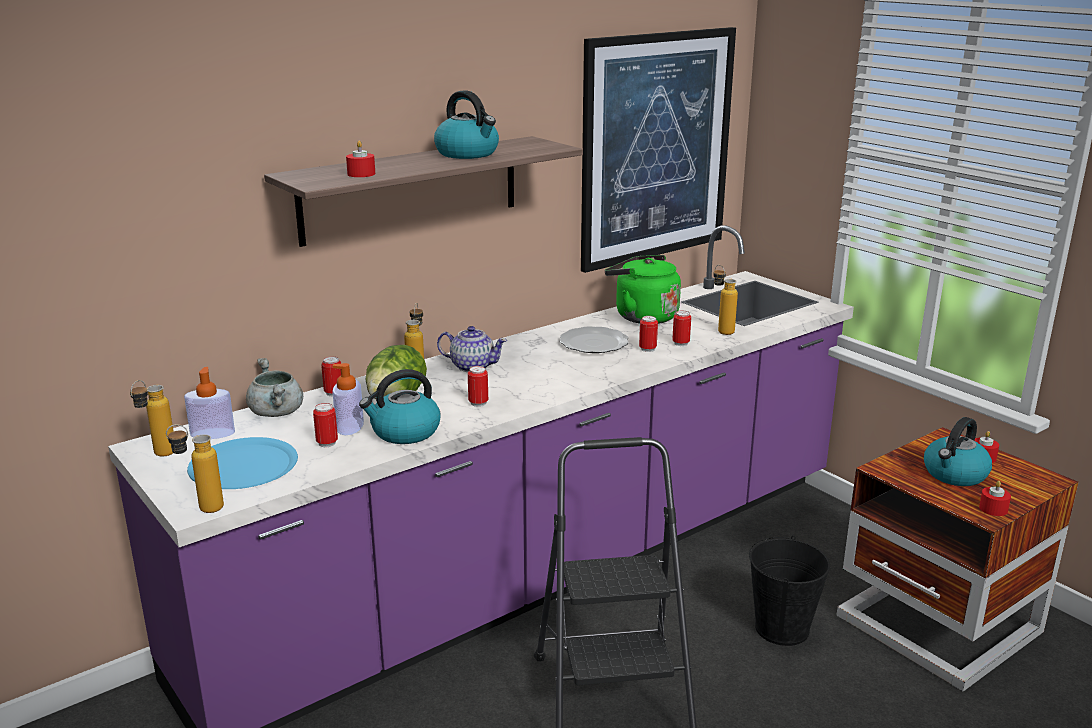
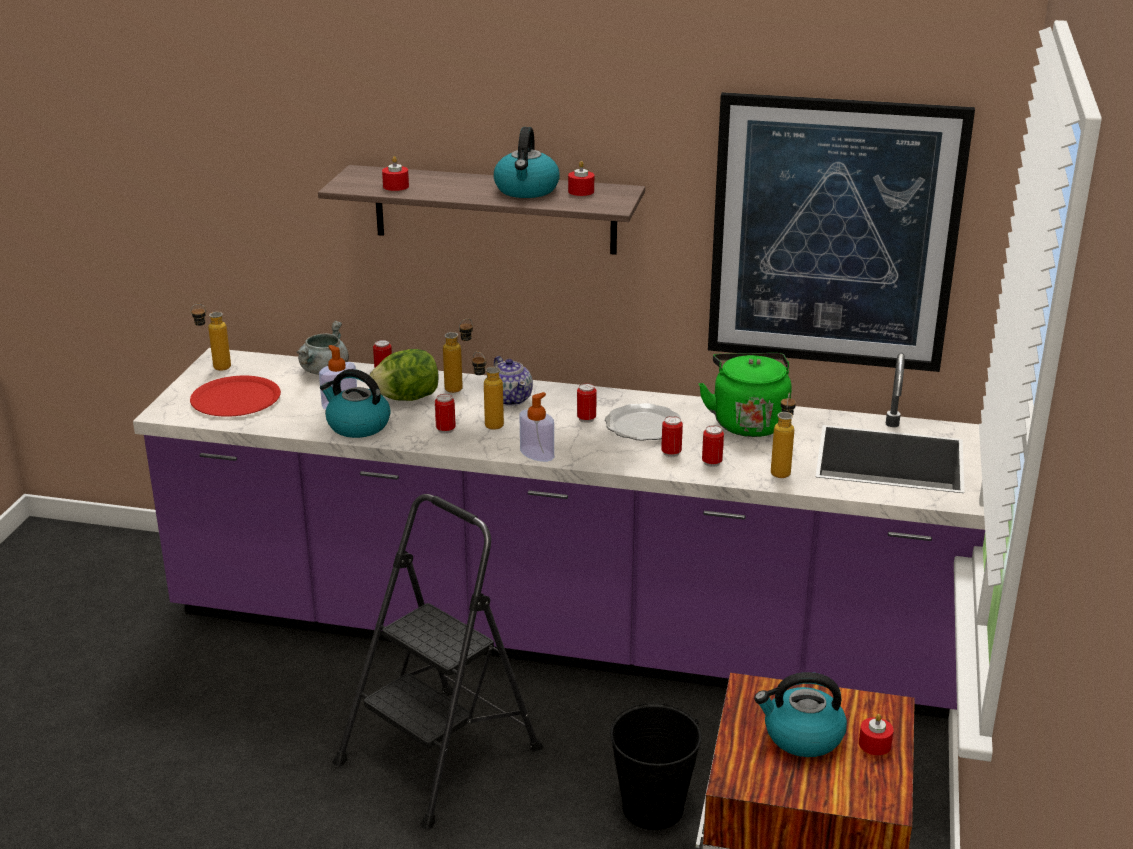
camera: 50 degrees right, 5 degrees up
bottle [166,424,224,513] -> bottle moved to [472,352,504,430]
soap dispenser [184,367,235,439] -> soap dispenser moved to [519,392,554,462]
blue plate [187,437,298,489] -> red plate [190,376,281,417]
can [313,403,338,447] -> can moved to [577,383,597,423]
red candle [979,481,1011,516] -> red candle moved to [568,161,594,196]

